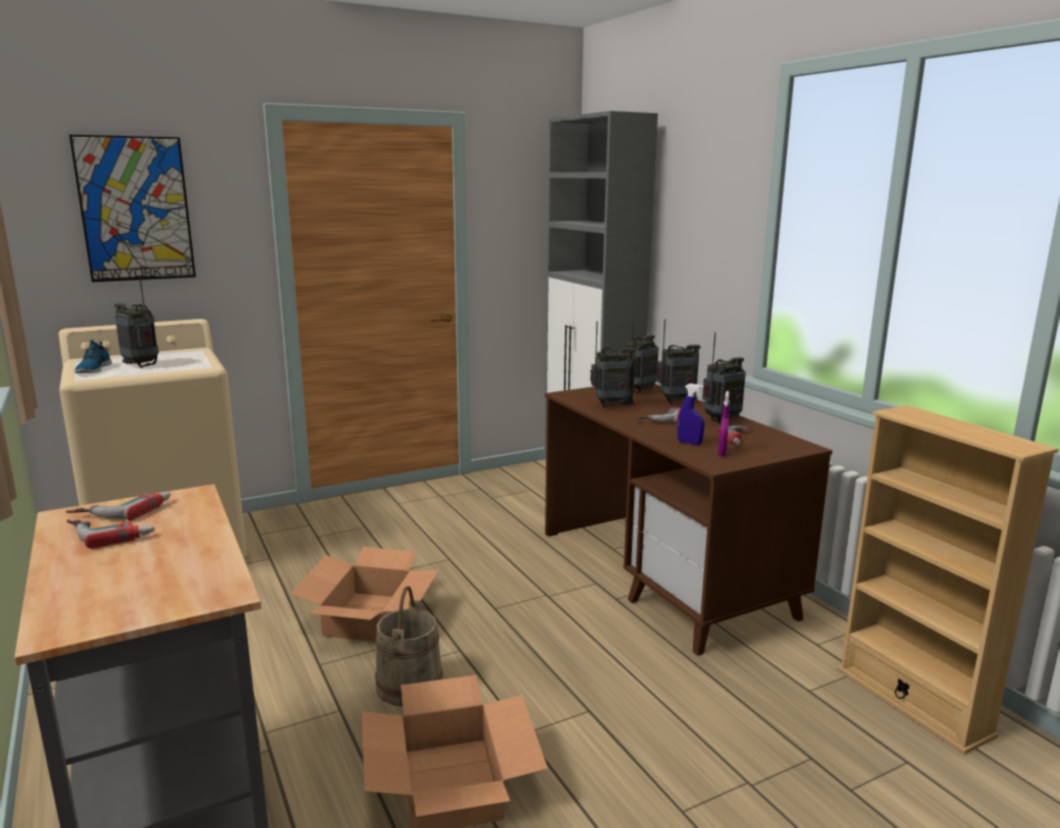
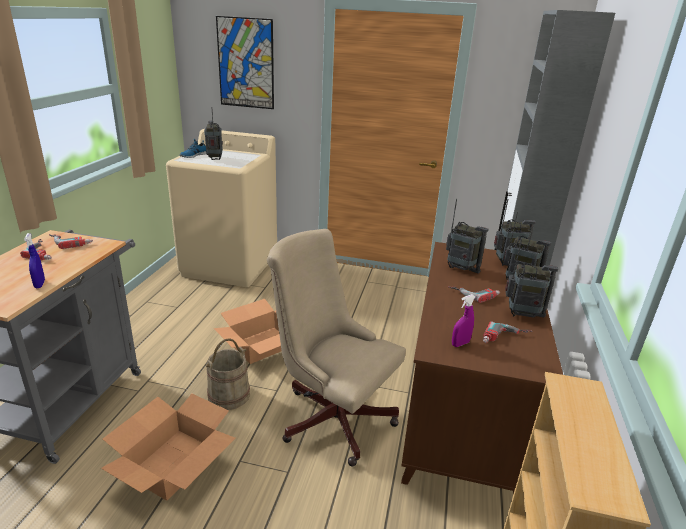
camera: 40 degrees right, 10 degrees up
blue spray bottle [677,383,704,445] -> blue spray bottle moved to [24,233,45,288]
none -> beige office chair [267,229,406,466]

